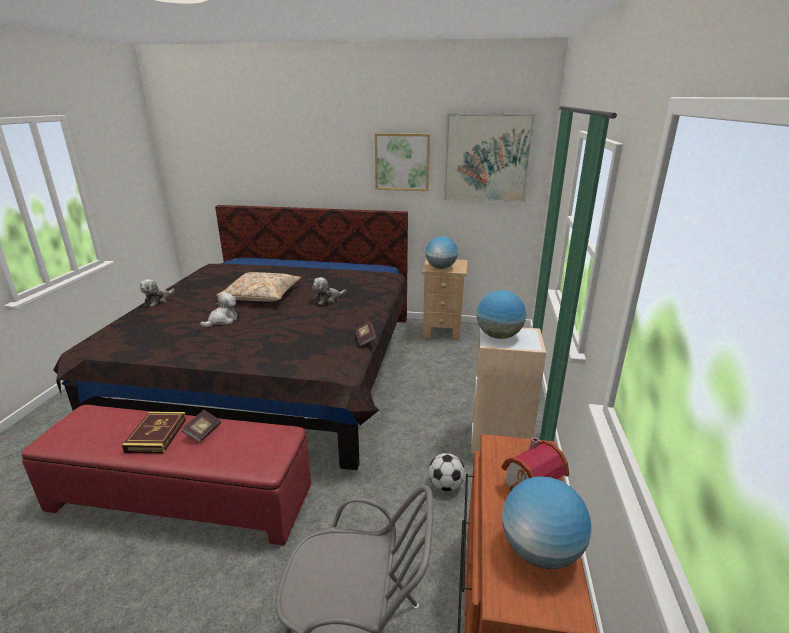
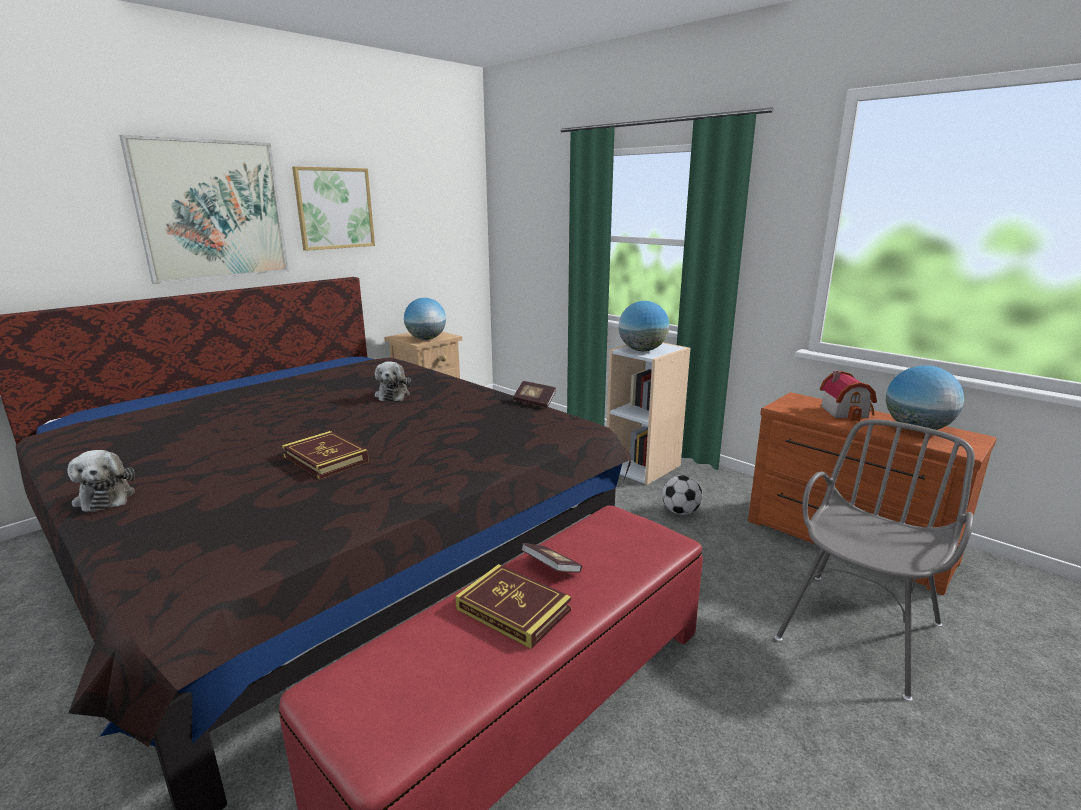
camera: 55 degrees left, 5 degrees down
plush toy [200,292,238,328] -> book [282,431,369,479]
beige pillow [216,272,301,301] -> none
picture [443,113,535,203] -> picture moved to [119,135,289,284]

